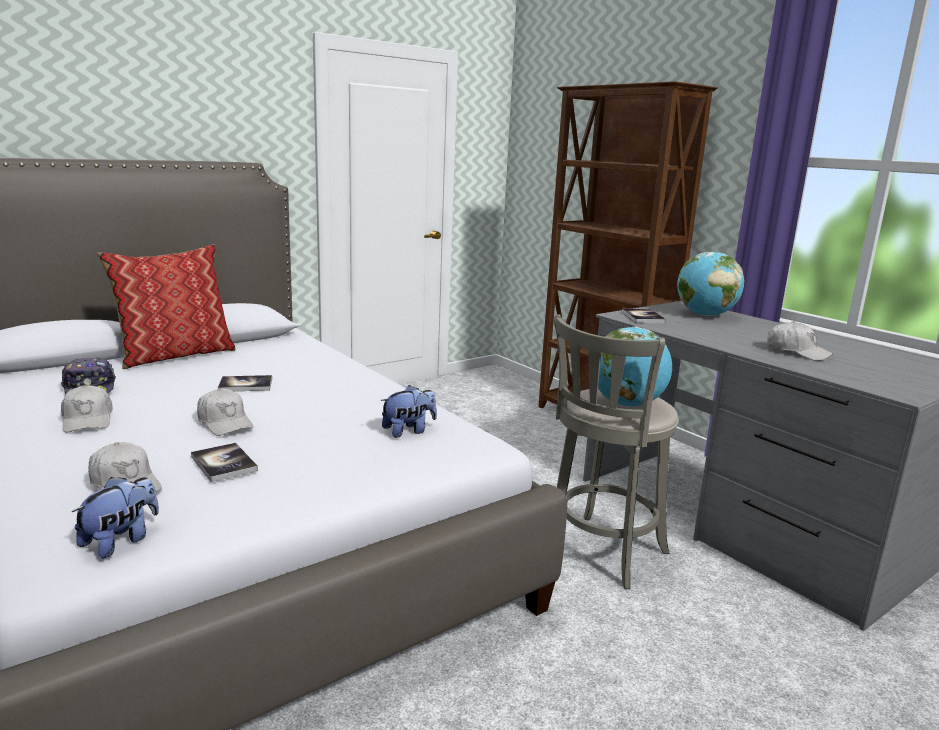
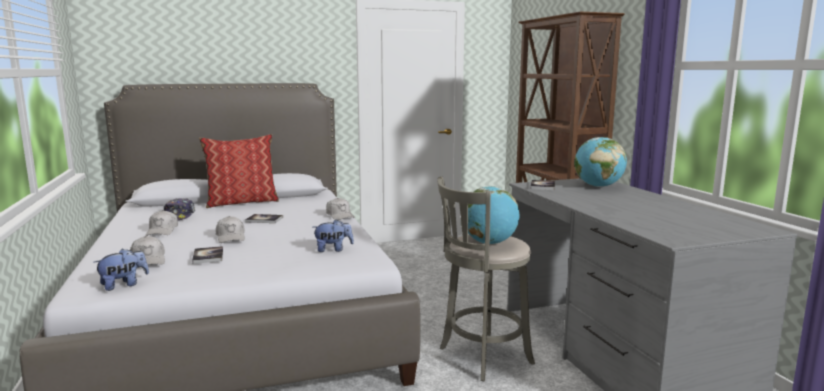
camera: 20 degrees right, 5 degrees down
white cap [767,321,833,361] -> white cap moved to [326,198,355,220]

